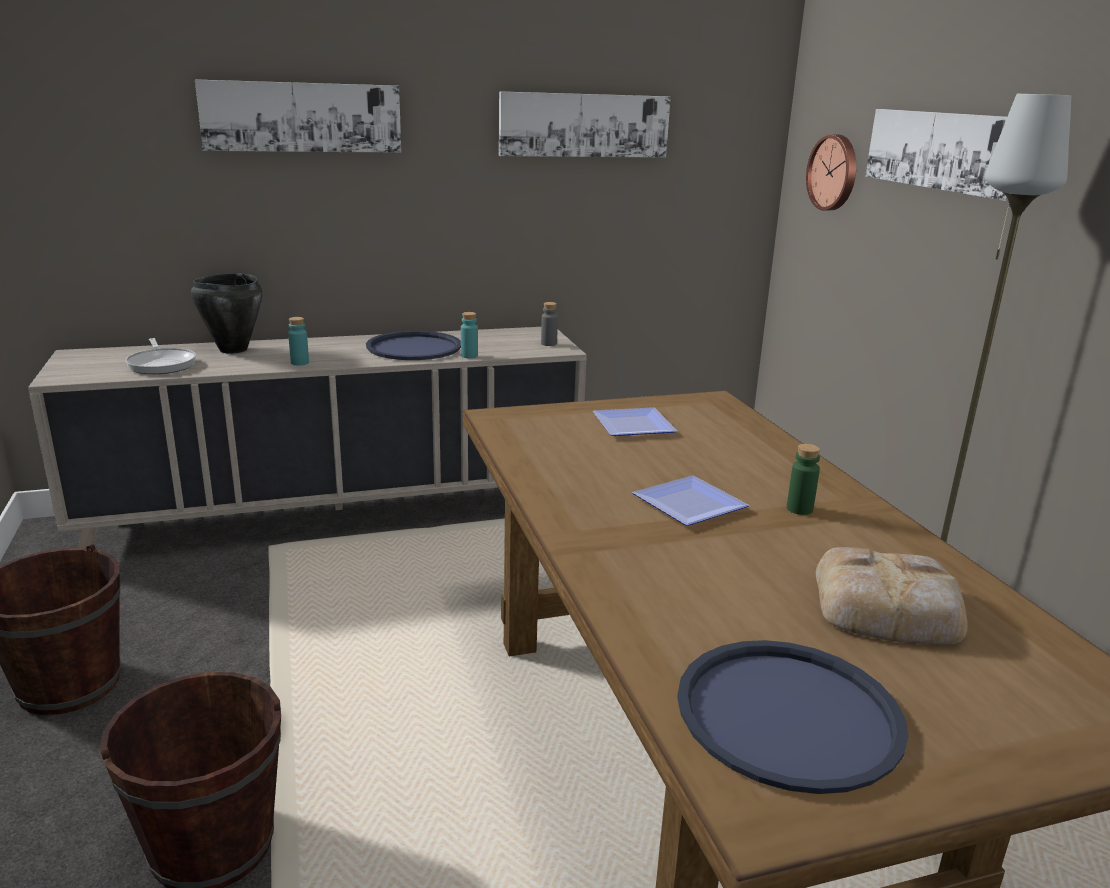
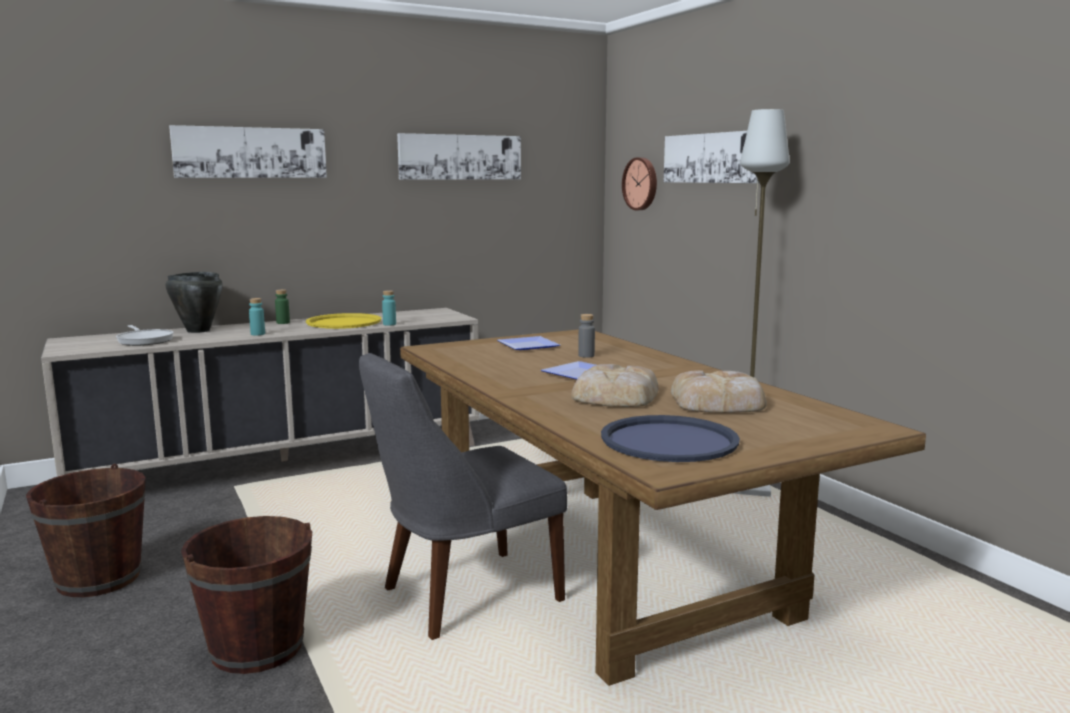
camera: 10 degrees left, 10 degrees down
blue tray [366,331,461,360] -> yellow tray [306,313,381,329]
grey bottle [541,302,558,346] -> grey bottle moved to [578,314,595,358]
green bottle [787,444,820,515] -> green bottle moved to [275,289,290,324]
none -> grey chair [359,353,567,640]
none -> bread [571,364,659,407]

